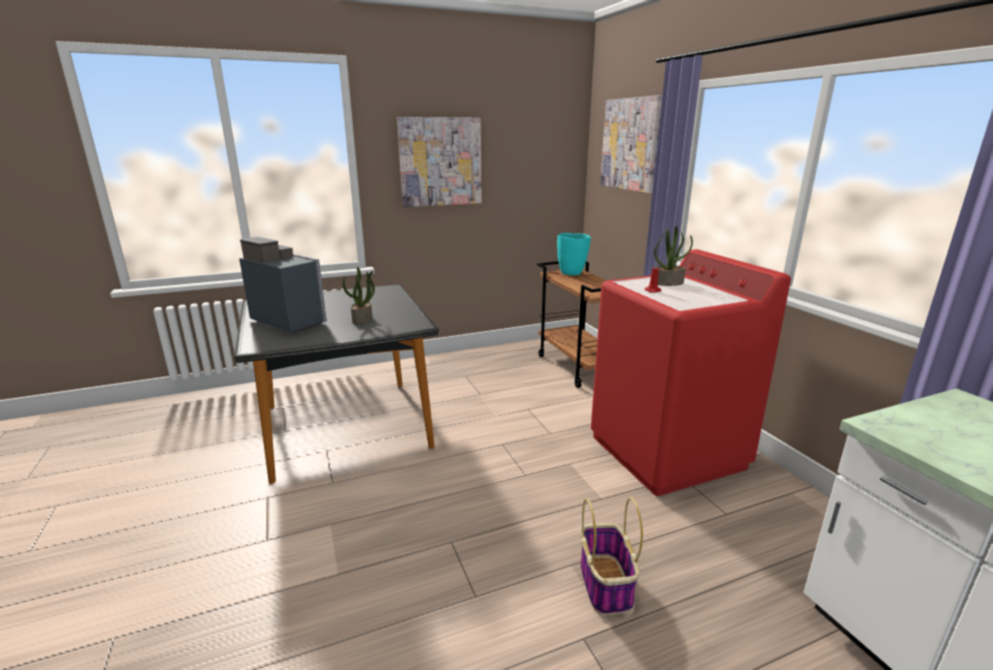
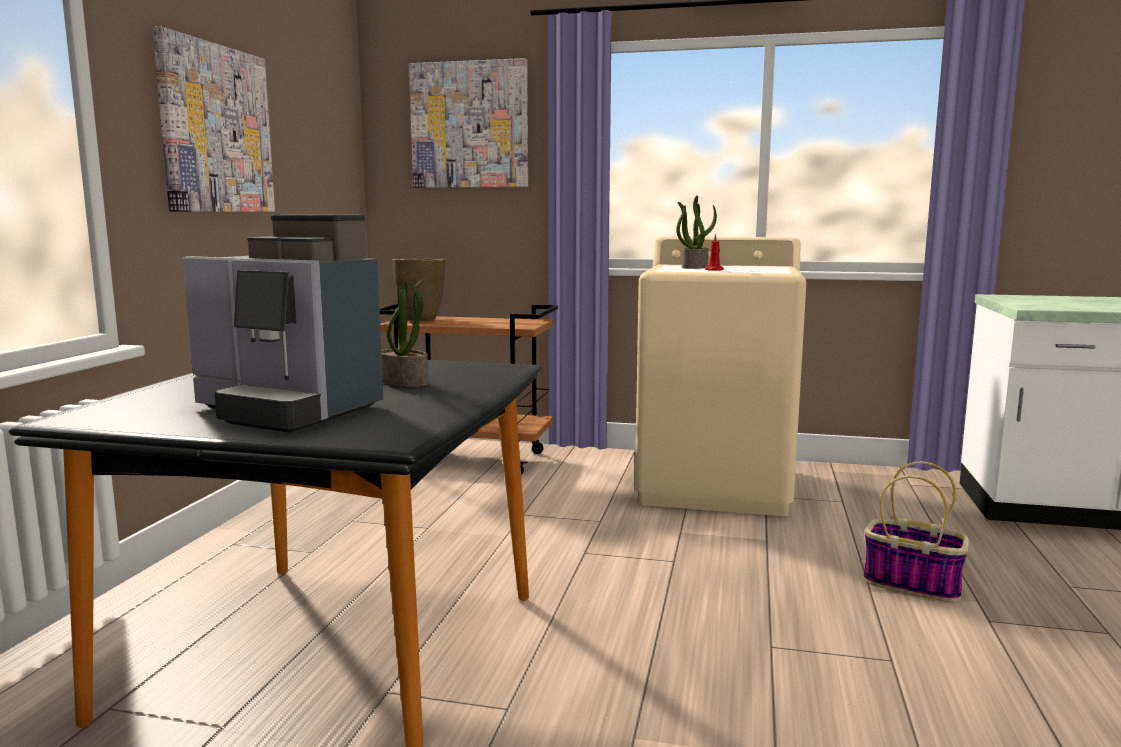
camera: 55 degrees left, 10 degrees down
coffee machine [239,237,327,333] -> coffee machine turned 135 degrees counterclockwise [183,214,384,433]
turquoise vase [557,233,591,275] -> brown vase [393,258,446,320]
red washing machine [591,249,791,496] -> beige washing machine [635,236,806,516]

